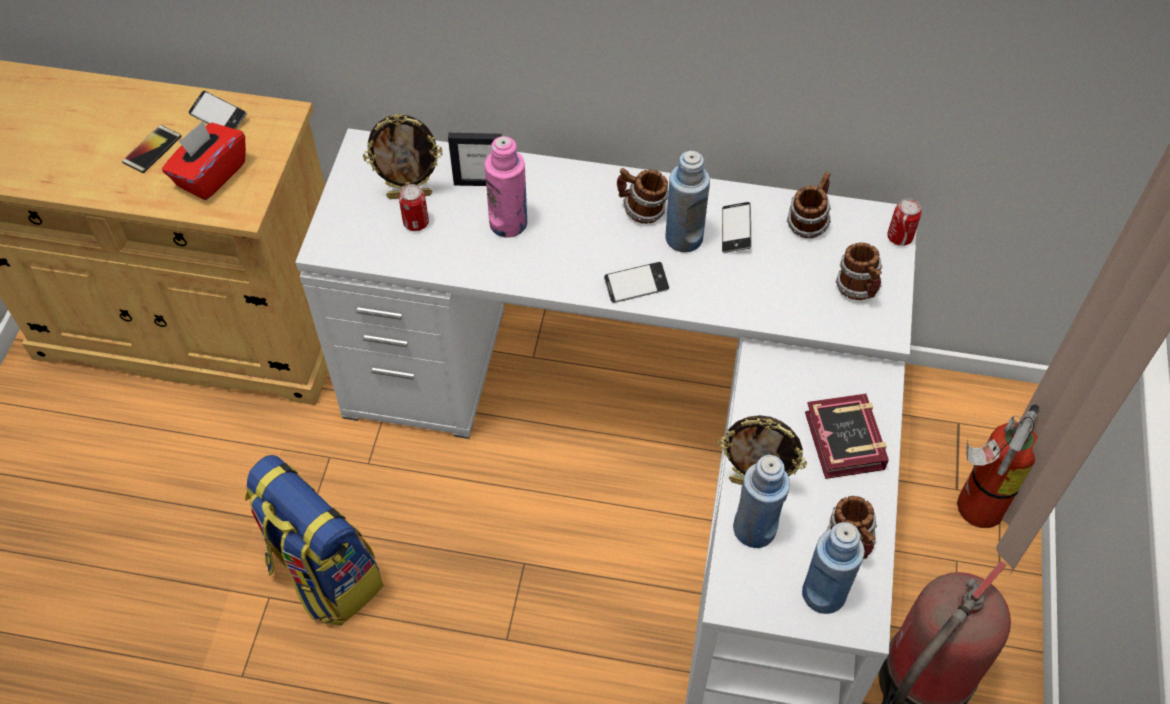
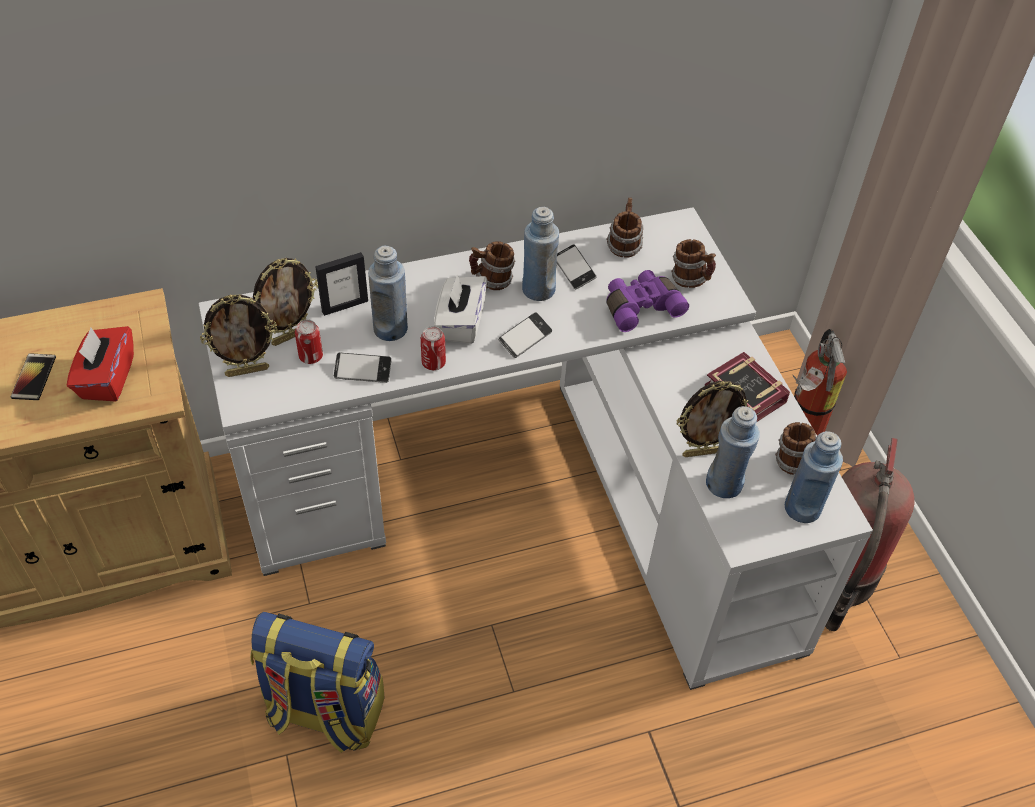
camera: 30 degrees left, 5 degrees down
phone [189,91,246,129] -> phone moved to [334,352,392,383]
pink bottle [485,136,527,238] -> blue bottle [368,246,408,341]
can [887,198,921,246] -> can moved to [421,326,446,370]
none -> picture frame [200,294,277,377]
none -> white tissue box [434,275,487,344]
none -> purple binoculars [606,270,689,332]

